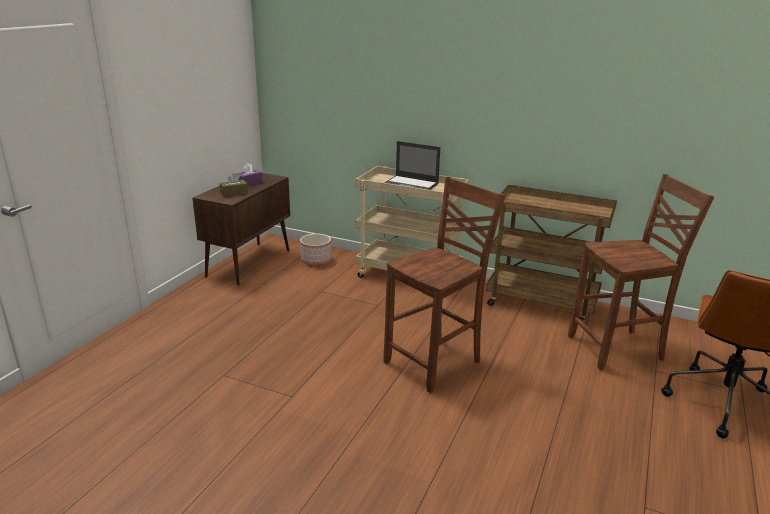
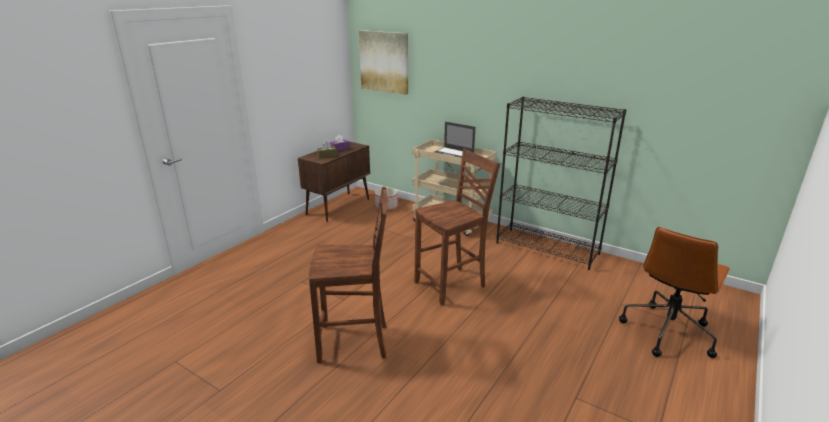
camera: 10 degrees right, 0 degrees up
brown cart [486,185,617,321] -> black bookcase [496,97,626,270]
brown chair [568,174,714,370] -> brown chair moved to [309,187,388,363]
none -> picture [359,30,408,95]

